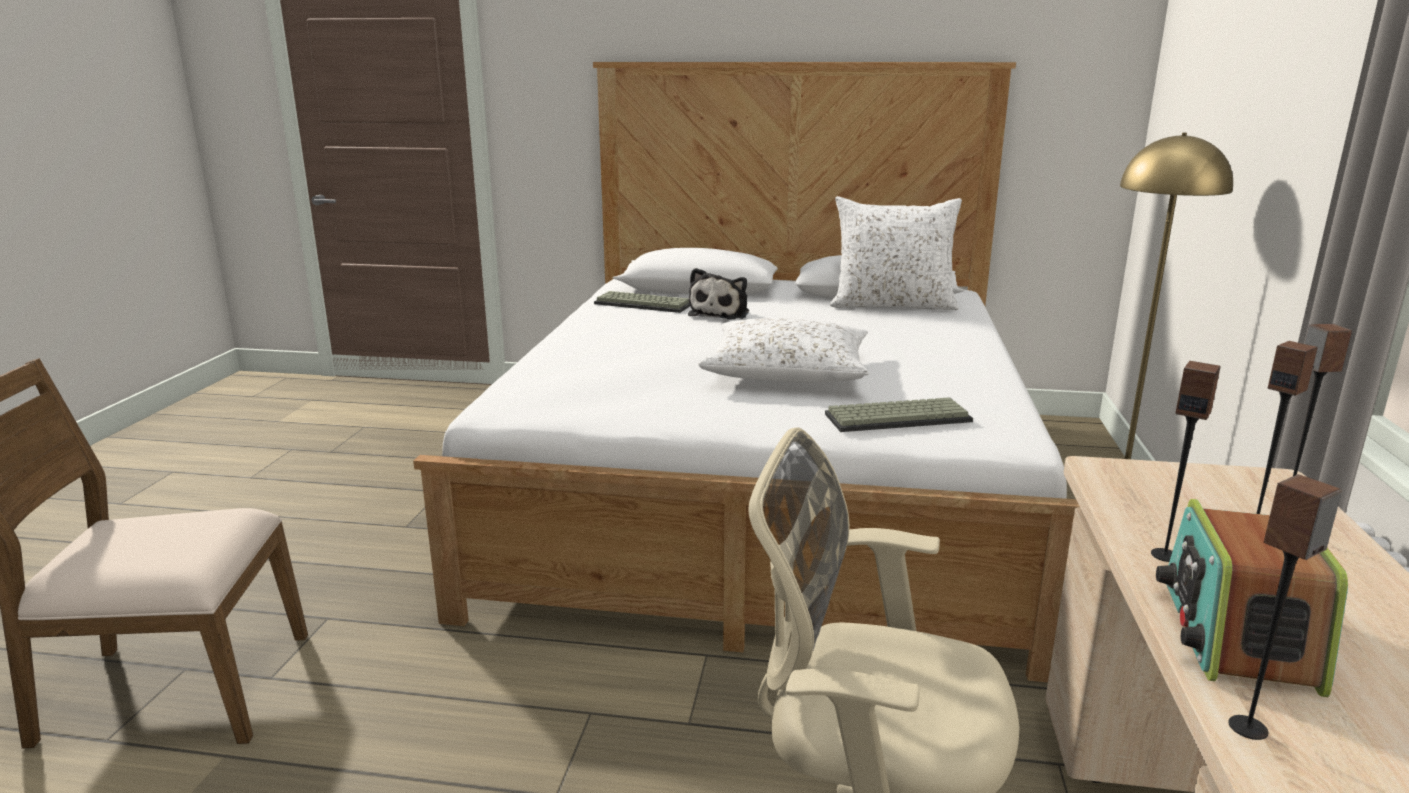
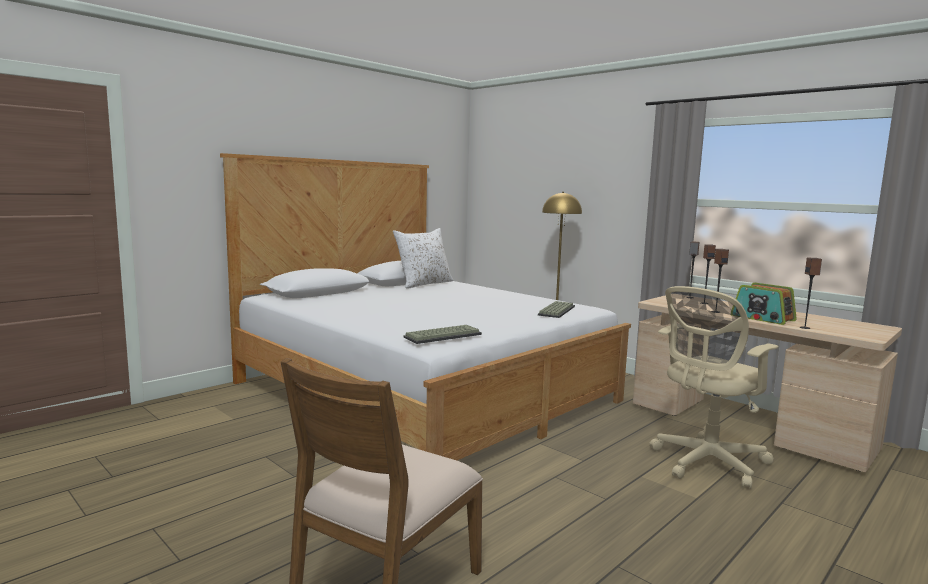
camera: 55 degrees left, 10 degrees down
keyboard [594,291,690,313] -> keyboard moved to [404,325,482,344]
plush toy [688,268,749,320] -> none
white pillow [699,318,869,383] -> none

